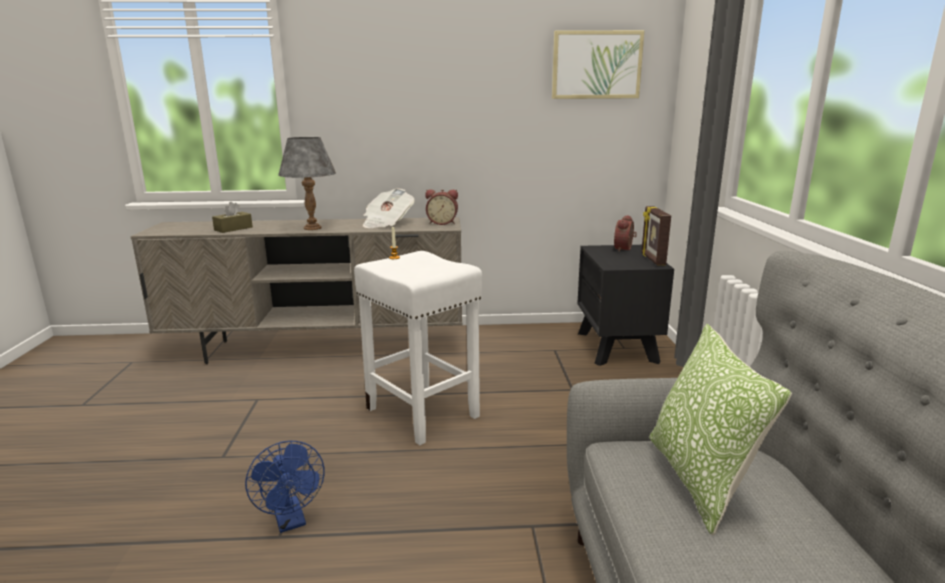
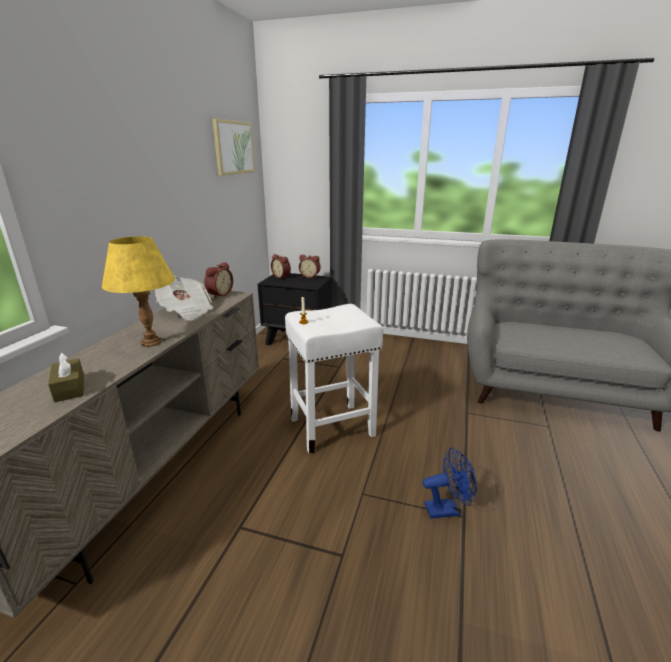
camera: 70 degrees left, 5 degrees up
grey table lamp [278,137,336,230] -> yellow table lamp [102,236,175,347]
picture frame [641,206,671,266] -> alarm clock [299,255,321,278]
pillow [649,324,792,535] -> none

